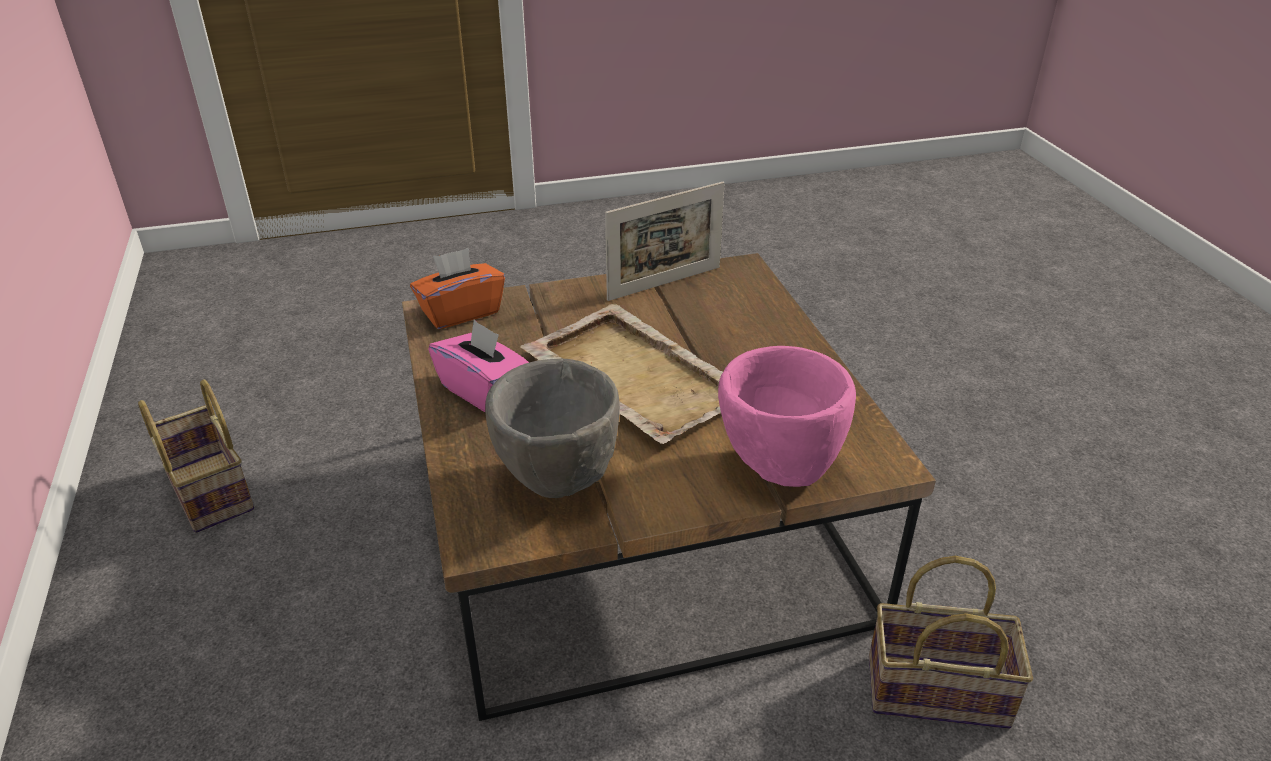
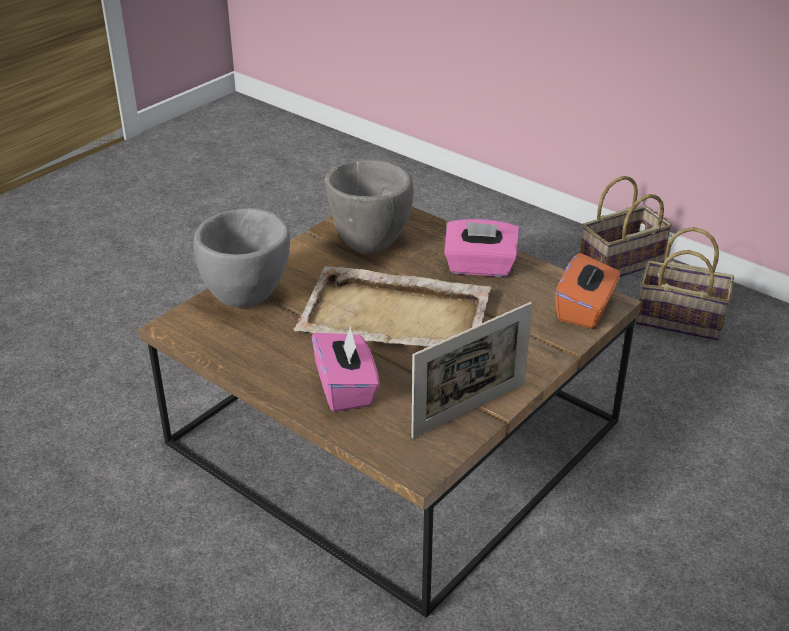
camera: 145 degrees right, 0 degrees up
picture frame [605,182,725,301] -> picture frame turned 150 degrees counterclockwise [411,302,532,438]
pink bowl [718,346,856,487] -> grey bowl [193,208,290,308]
basket [869,556,1033,729] -> basket moved to [580,176,672,277]
none -> pink tissue box [312,326,380,412]

